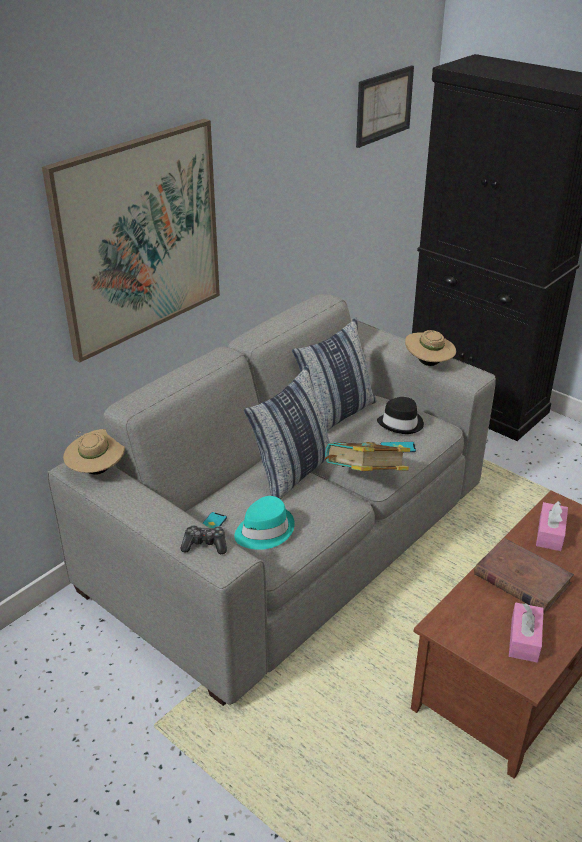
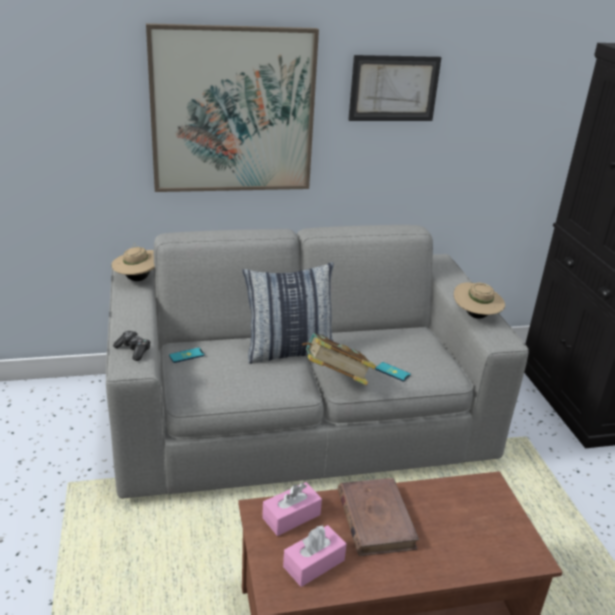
camera: 35 degrees right, 5 degrees down
turquoise hat [234,496,295,550] -> none
pillow [292,317,376,431] -> none
picture [356,65,414,148] -> picture moved to [348,55,442,121]
black hat [377,397,424,434] -> none
pink tissue box [536,501,568,551] -> pink tissue box moved to [262,482,322,536]

